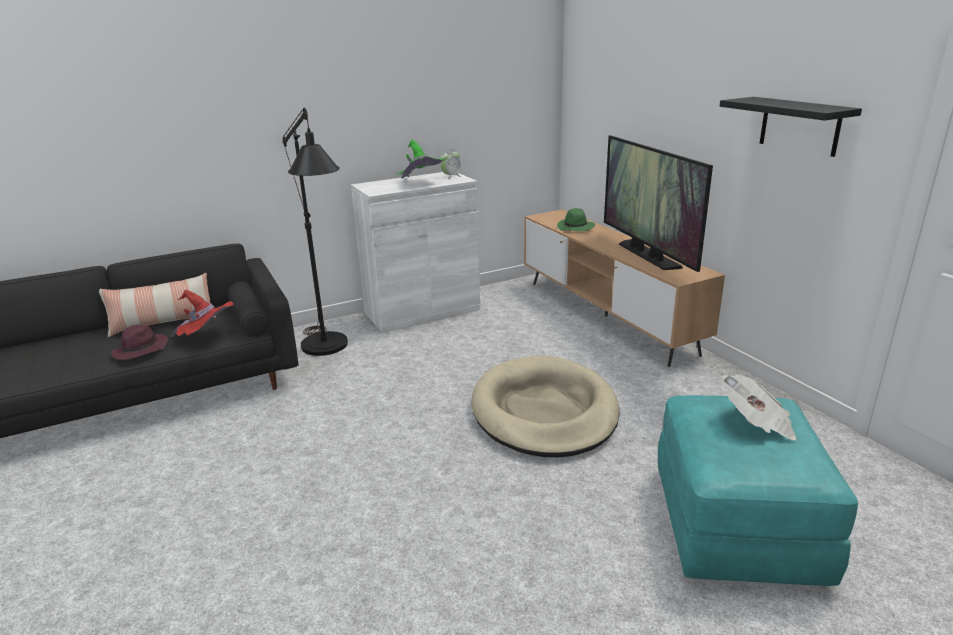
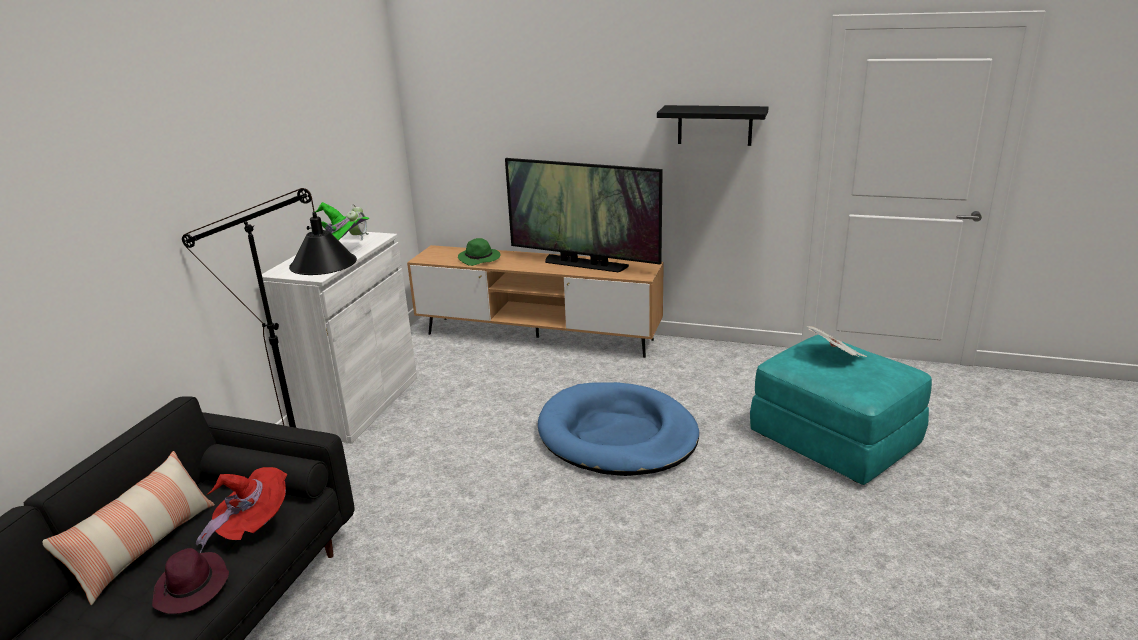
camera: 45 degrees left, 0 degrees up
beige dog bed [471,356,620,457] -> blue dog bed [538,382,699,476]

